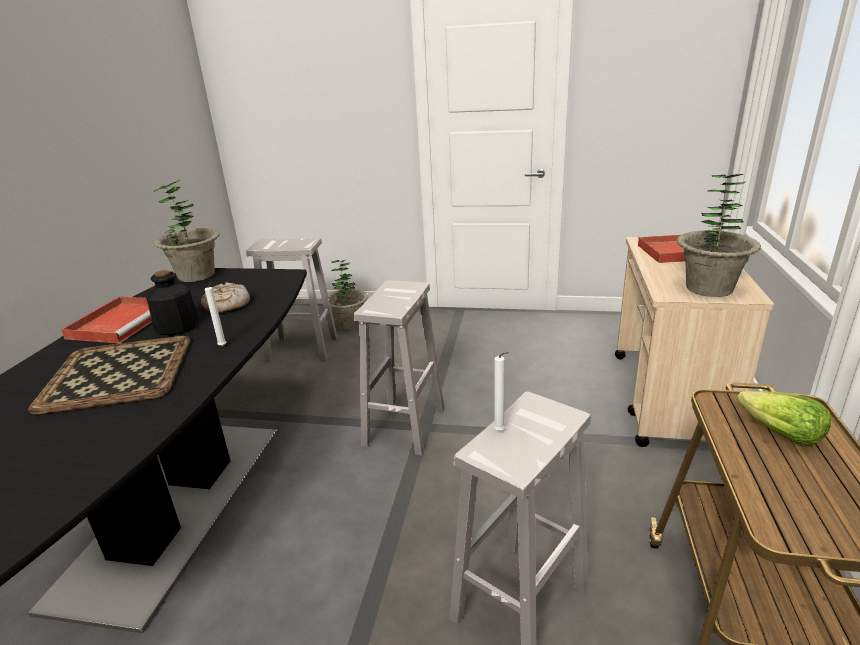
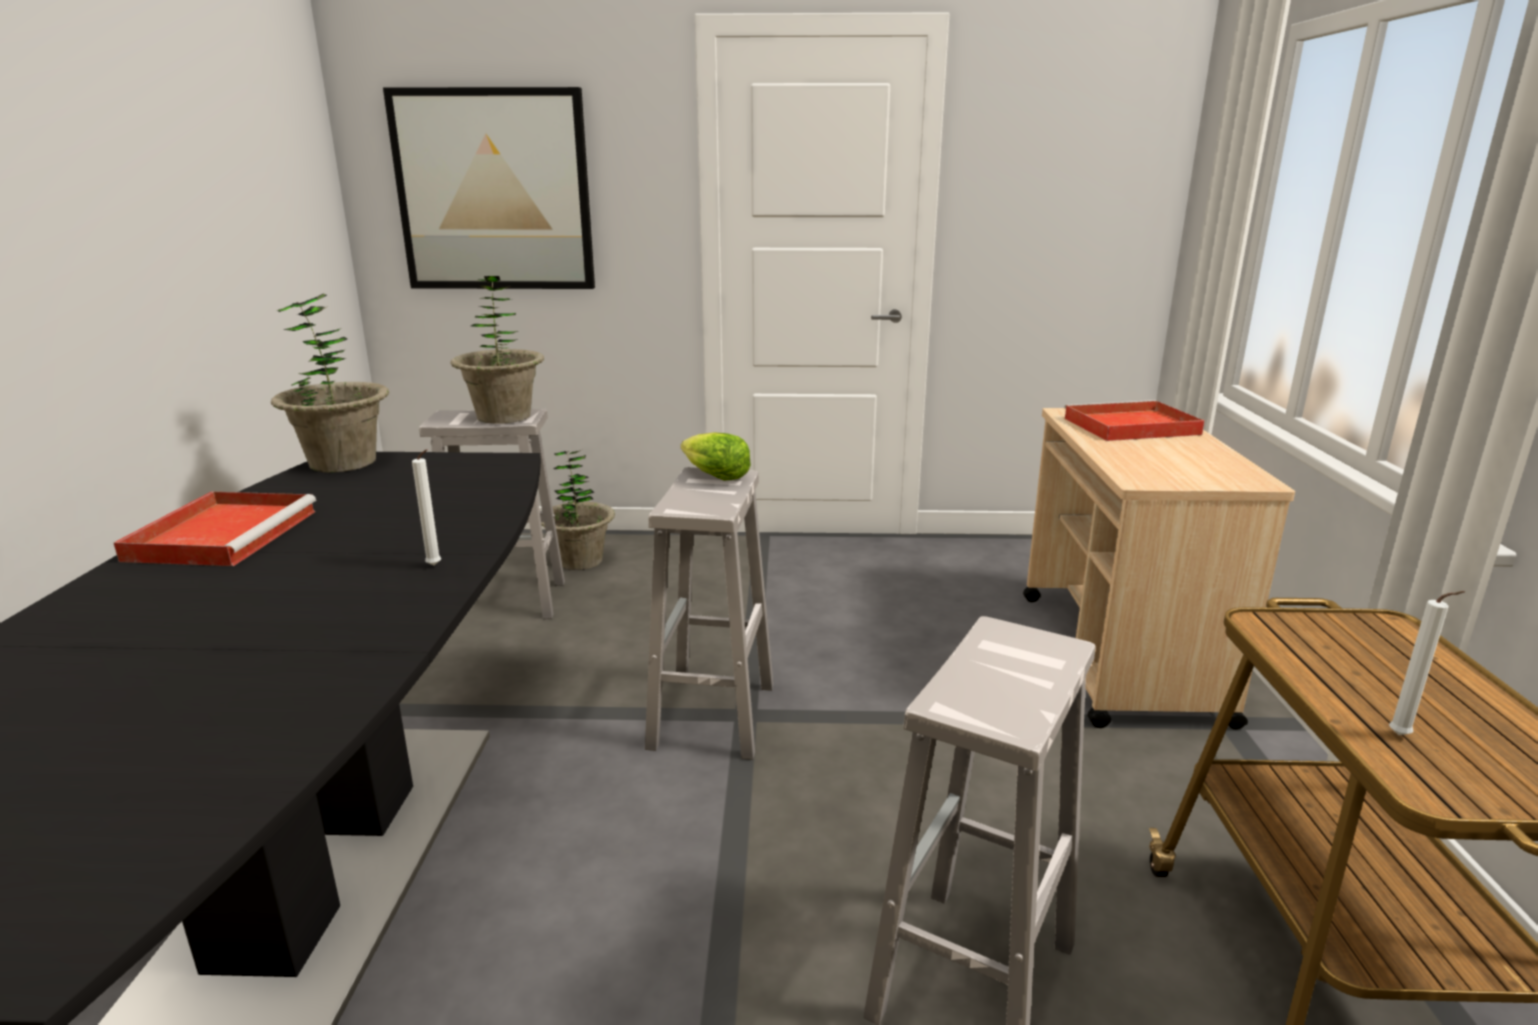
camera: 10 degrees left, 5 degrees down
tray [28,336,190,415] -> none
bottle [146,270,199,335] -> none
bread [201,282,250,313] -> none
white candle [493,352,509,431] -> white candle moved to [1389,591,1465,735]
potted plant [677,174,761,297] -> potted plant moved to [450,276,544,424]
lettuce [737,391,831,445] -> lettuce moved to [681,432,751,481]
none -> picture [383,87,595,289]

